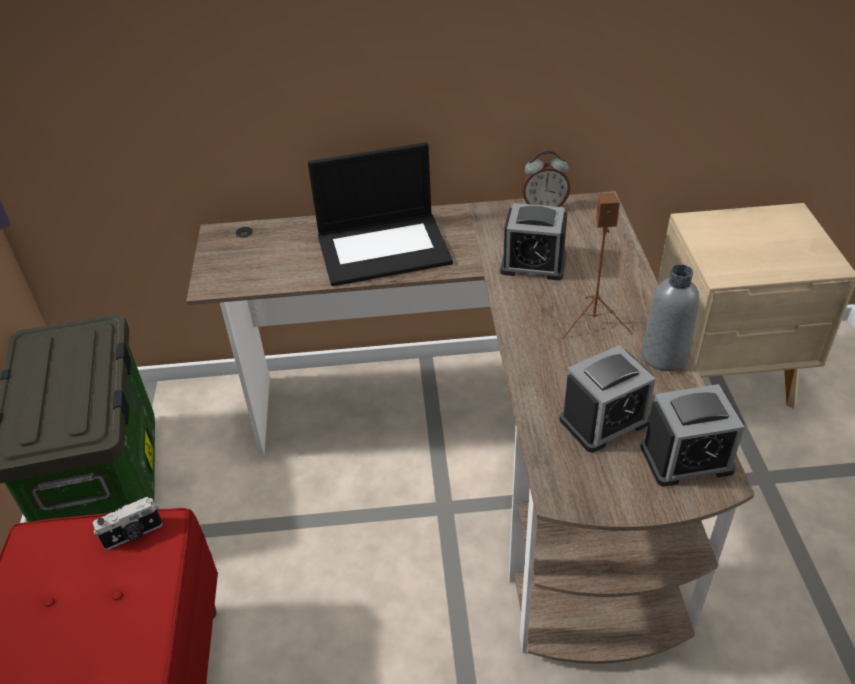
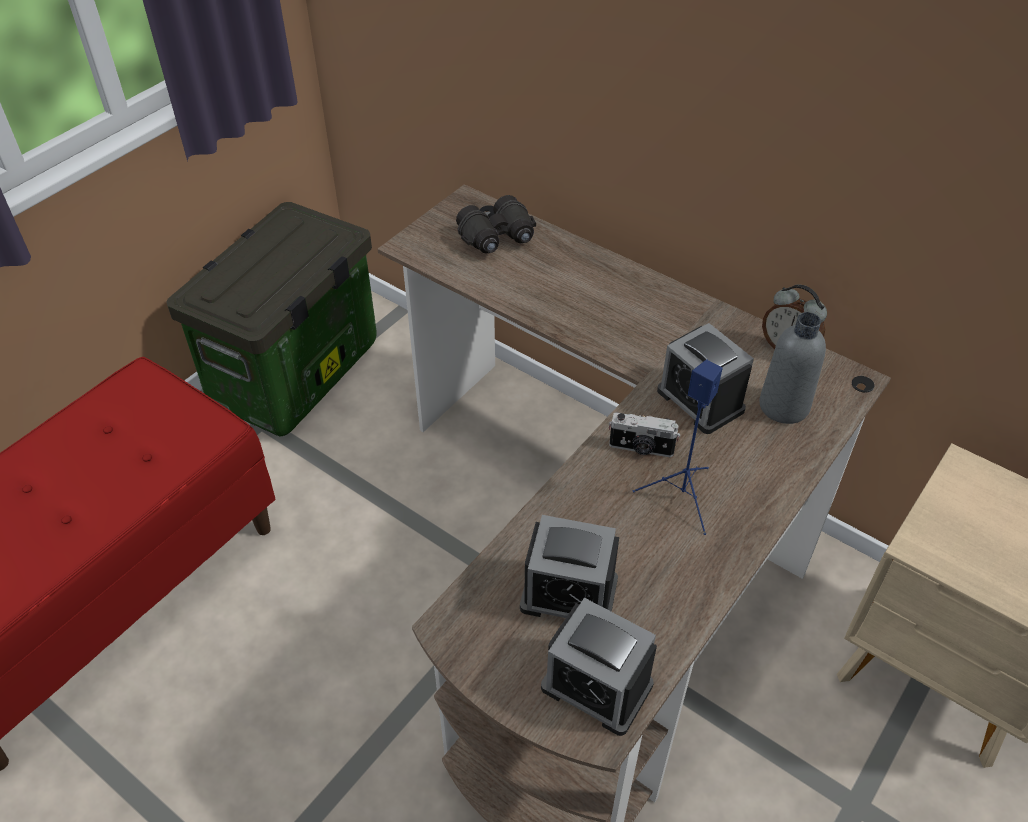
camera: 40 degrees right, 5 degrees up
camera [93,497,163,550] -> camera moved to [609,412,680,457]
laptop [308,142,453,286] -> none
brown speaker [562,193,633,339] -> blue speaker [633,360,723,535]
grey bottle [641,264,699,371] -> grey bottle moved to [759,312,826,424]
none -> black binoculars [456,195,536,253]

